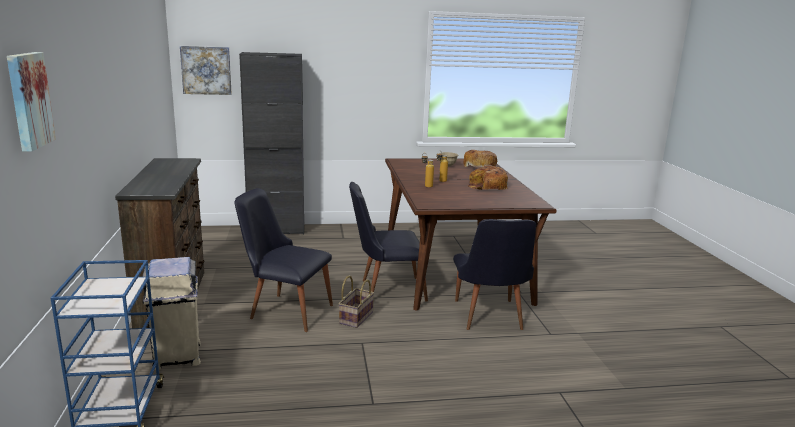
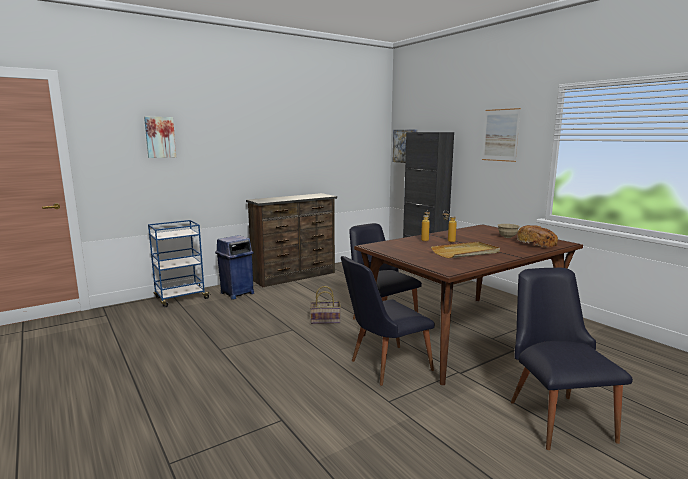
camera: 65 degrees right, 5 degrees down
beige trash can [142,257,201,370] -> blue trash can [215,235,254,300]
black chair [235,188,333,332] -> black chair moved to [511,268,633,450]
bread [468,166,508,190] -> beige tray [431,242,500,258]
none -> picture [482,108,521,162]

